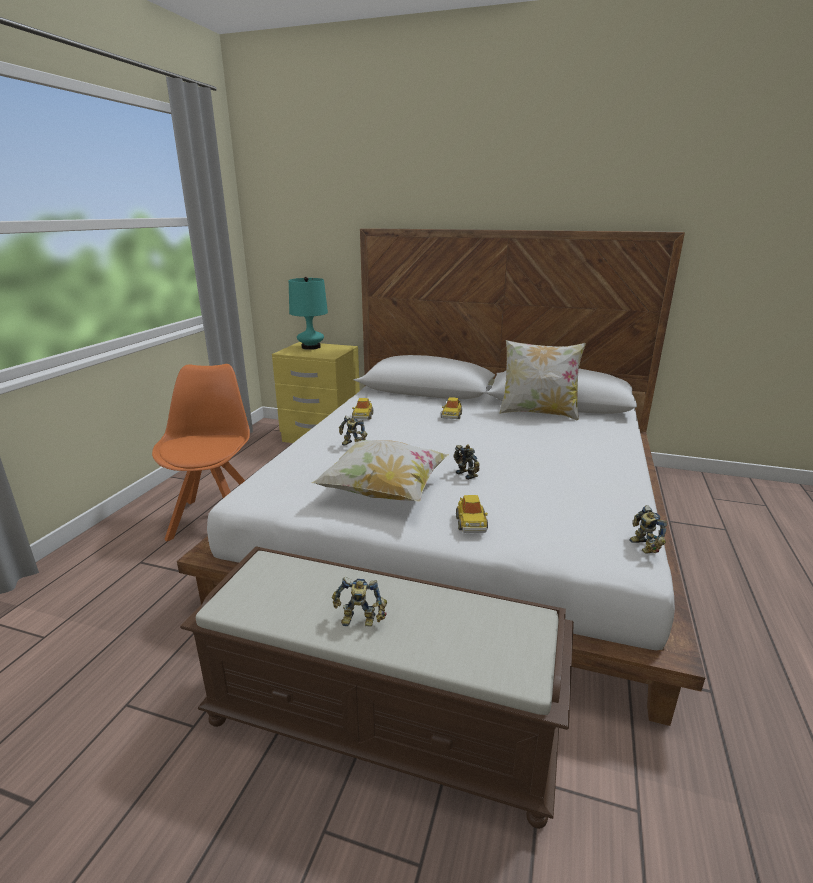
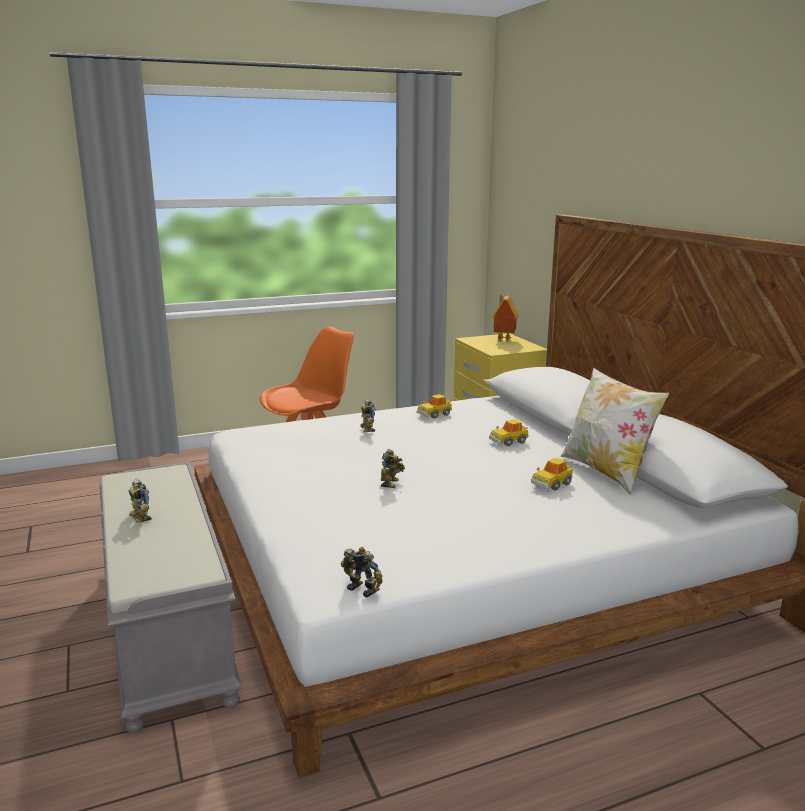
camera: 50 degrees right, 5 degrees down
brown bench [180,546,574,829] -> grey bench [100,462,243,734]
turquoise table lamp [289,277,328,350] -> toy house [493,295,519,342]
pillow [312,440,449,502] -> none
toy car [456,495,488,533] -> toy car moved to [531,458,573,491]
toy robot [630,505,667,554] -> toy robot turned 90 degrees clockwise [341,547,383,598]

